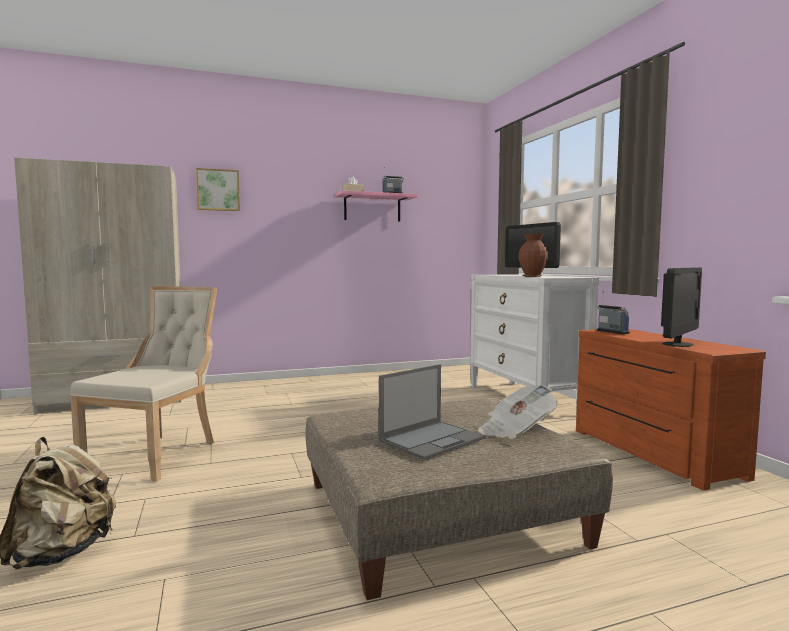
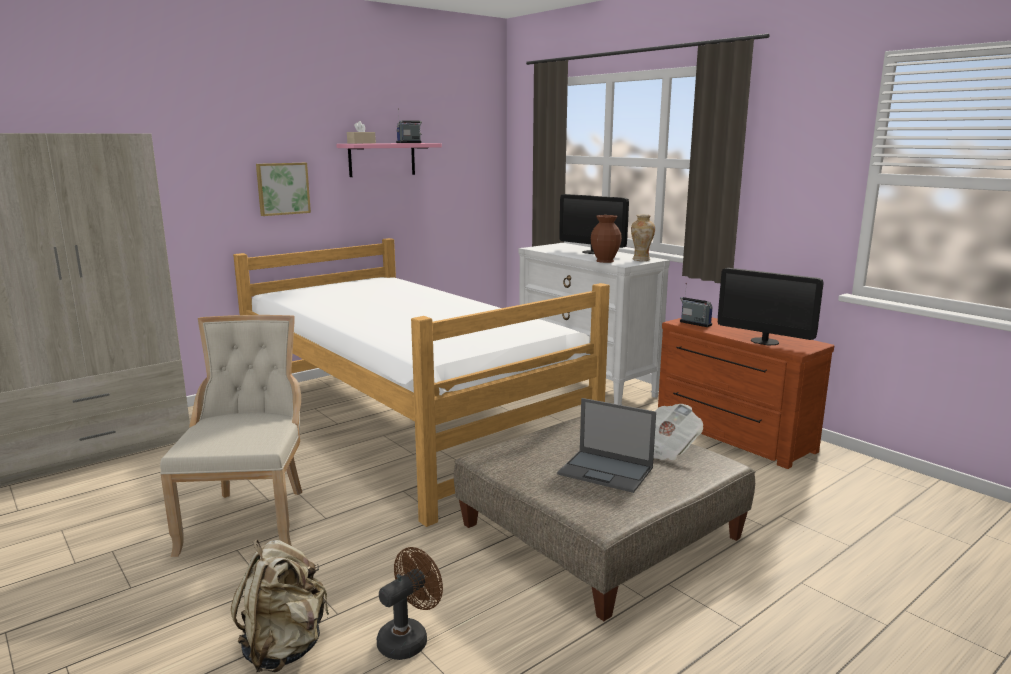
camera: 20 degrees left, 10 degrees up
picture [196,168,240,211] -> picture moved to [256,163,311,216]
laptop [379,364,485,460] -> laptop turned 90 degrees clockwise [557,398,656,493]
monitor [661,268,702,347] -> monitor turned 105 degrees clockwise [718,268,824,345]
none -> bed [233,238,610,527]
none -> brown fan [377,547,443,660]
none -> vase [631,215,655,261]

